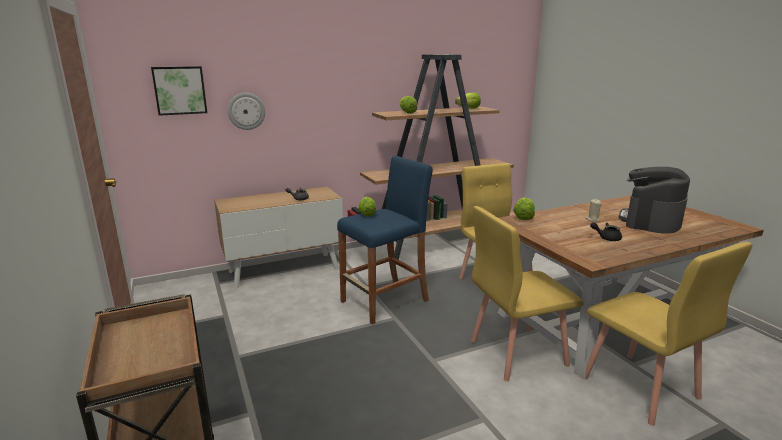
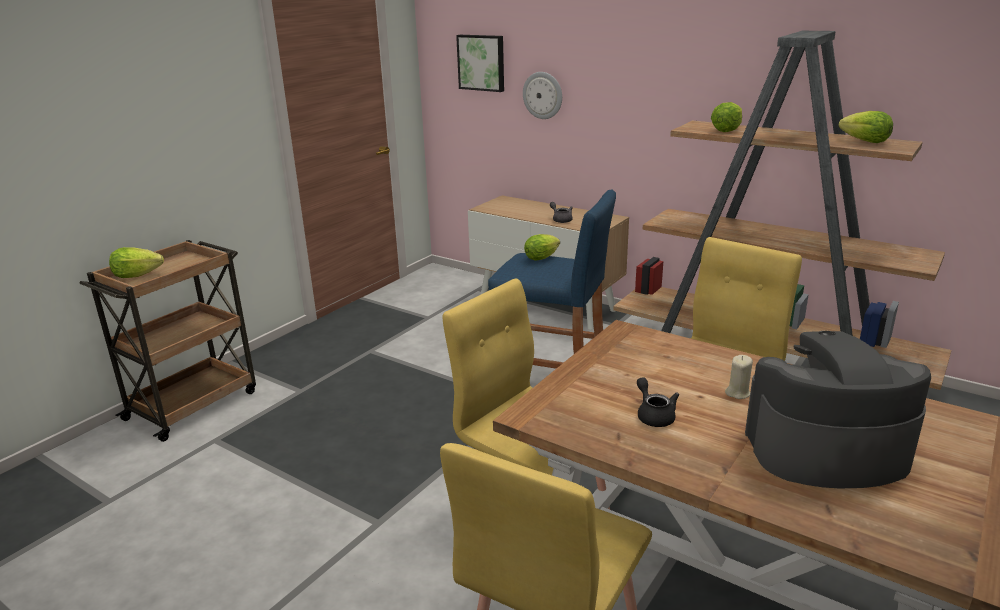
camera: 60 degrees right, 5 degrees up
lettuce [513,198,535,220] -> lettuce moved to [109,247,164,278]

